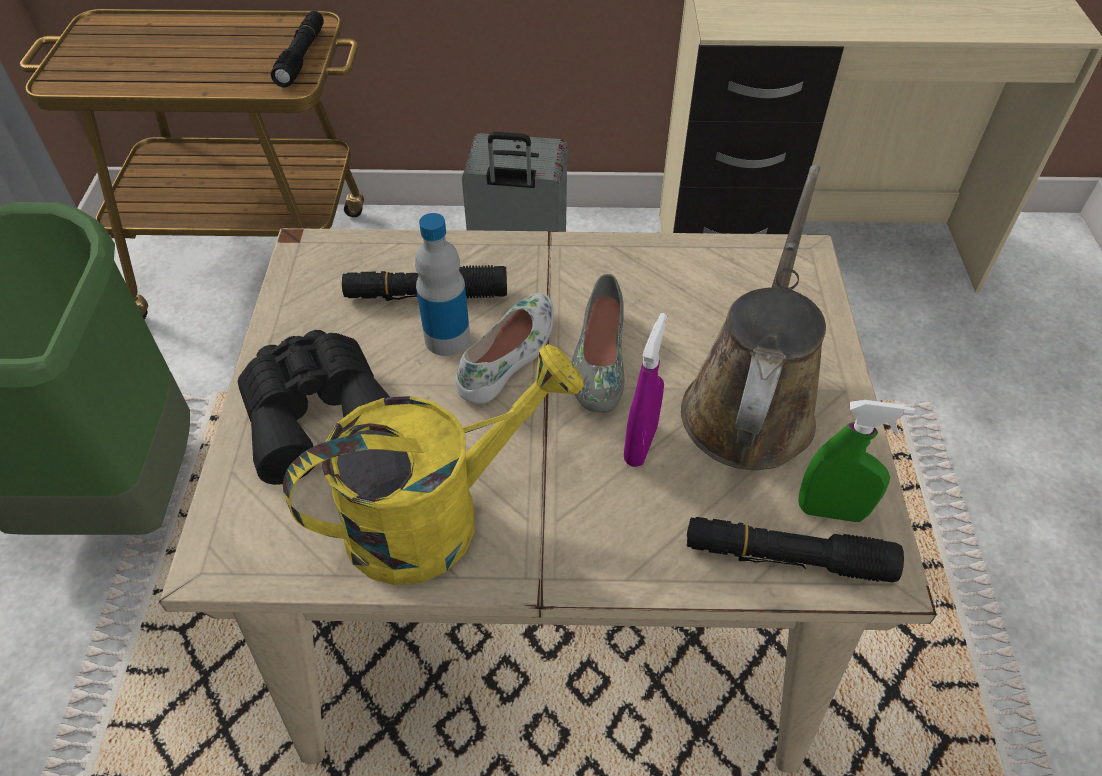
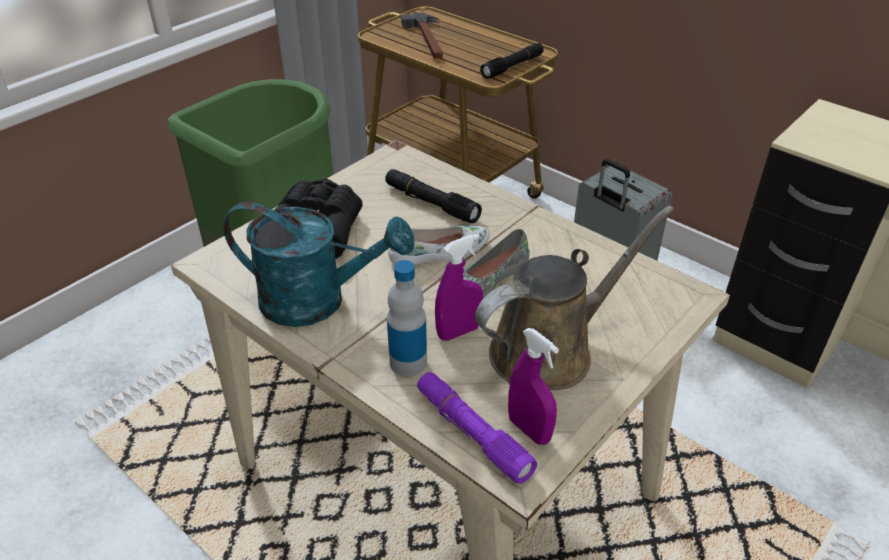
camera: 40 degrees right, 10 degrees down
yellow watering can [283,344,584,585] -> turquoise watering can [223,202,414,327]
bottle [415,213,470,356] -> bottle moved to [387,260,427,376]
black flashlight [687,517,904,583] -> purple flashlight [417,372,537,484]
green spray bottle [798,400,915,522] -> purple spray bottle [508,328,559,445]
none -> hammer [401,12,443,59]

